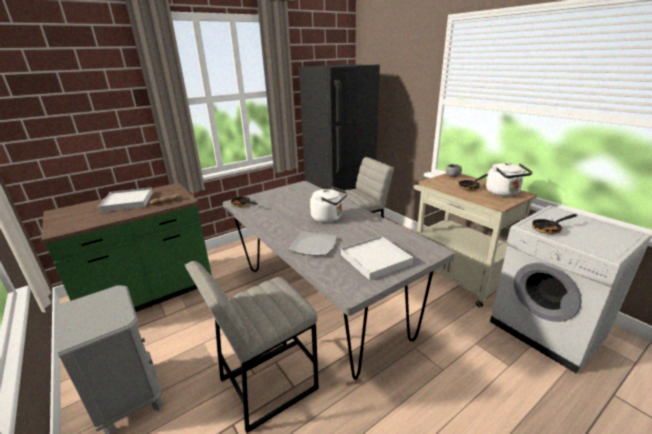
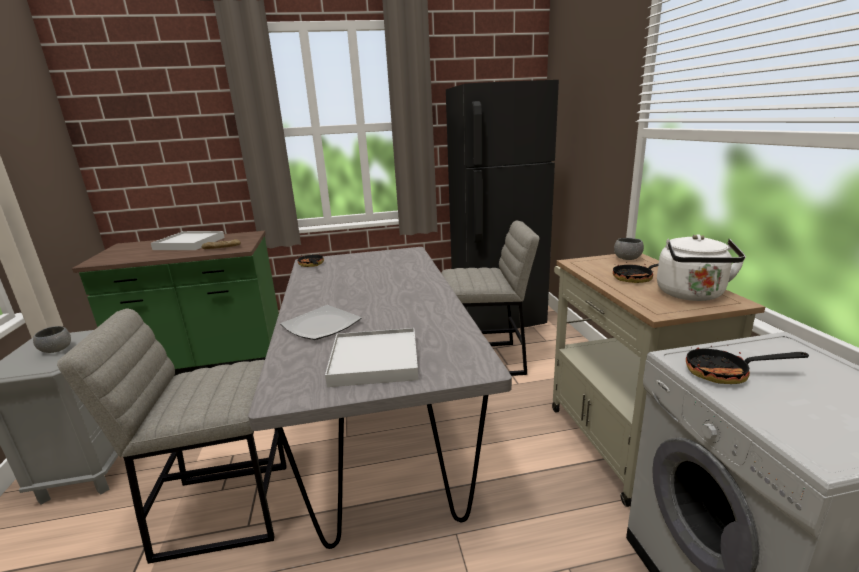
camera: 25 degrees right, 5 degrees down
white kettle [310,187,347,223] -> none
none -> grey bowl [33,326,71,353]

